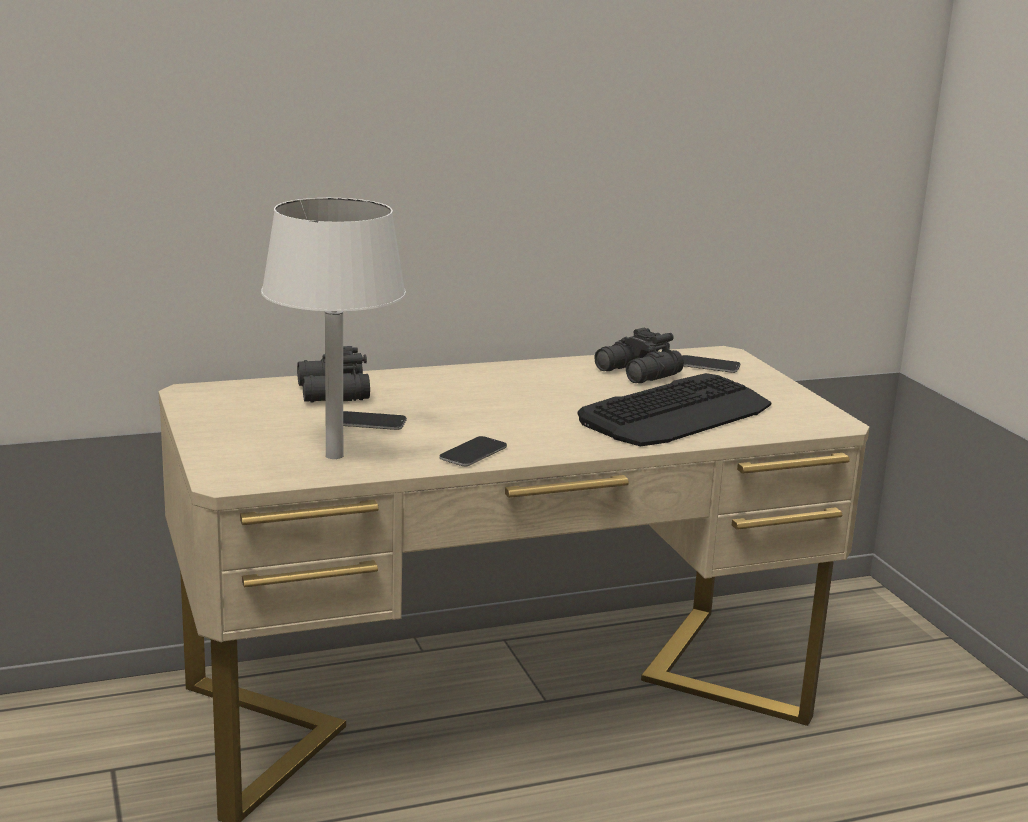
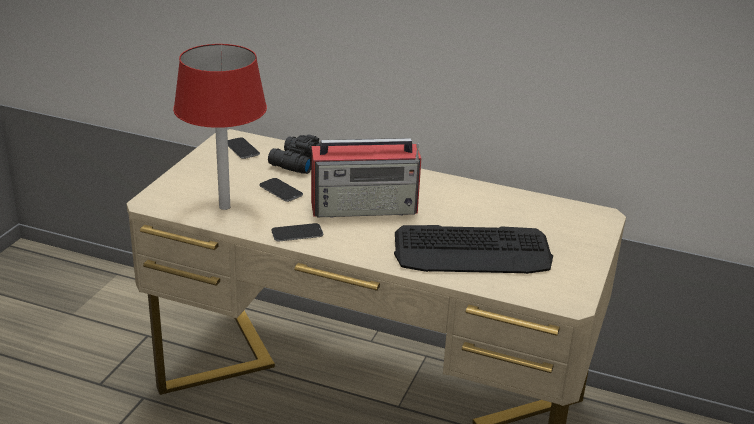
camera: 40 degrees right, 10 degrees up
white table lamp [261,198,406,459] -> red table lamp [173,44,267,210]
black binoculars [594,328,684,383] -> none
phone [682,355,740,373] -> phone moved to [228,137,260,159]
none -> radio [311,138,421,218]

